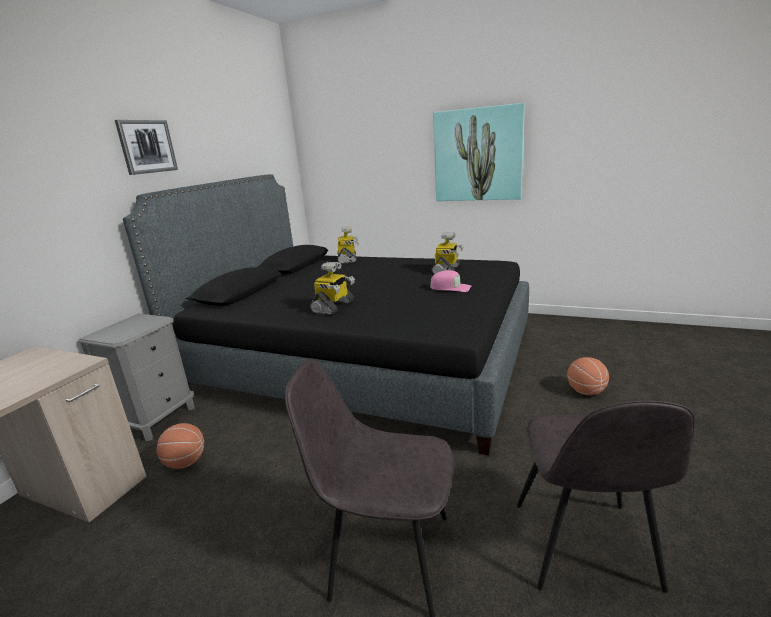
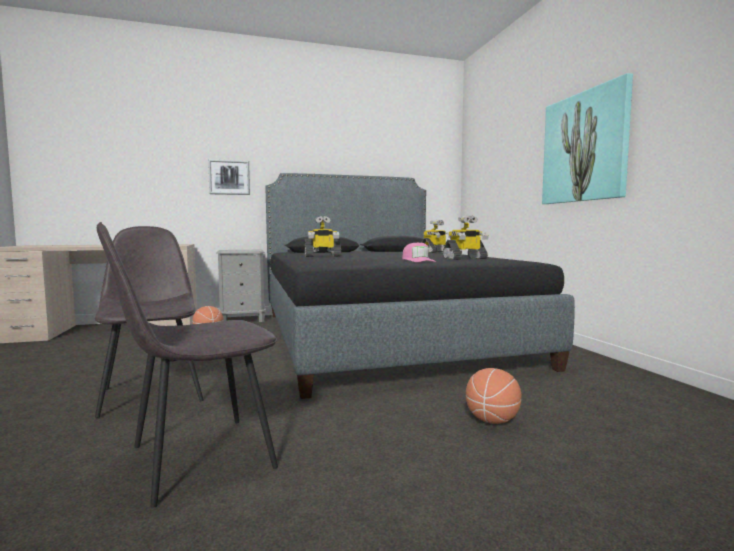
camera: 50 degrees right, 15 degrees down
picture [115,120,178,175] -> picture moved to [208,159,250,195]

